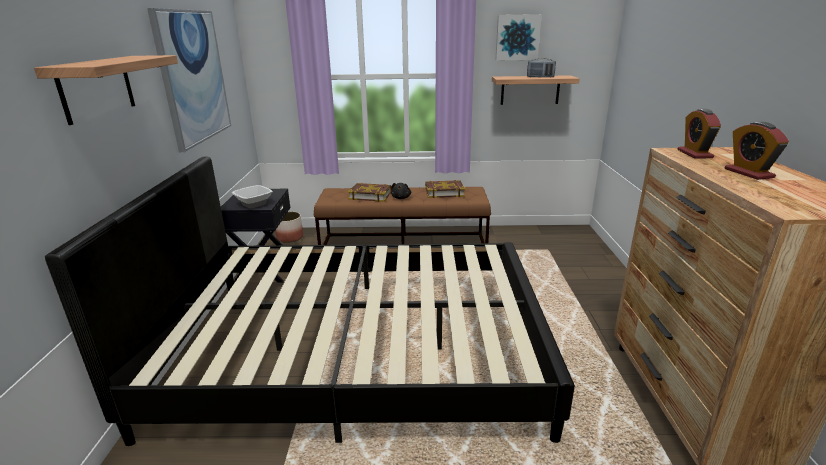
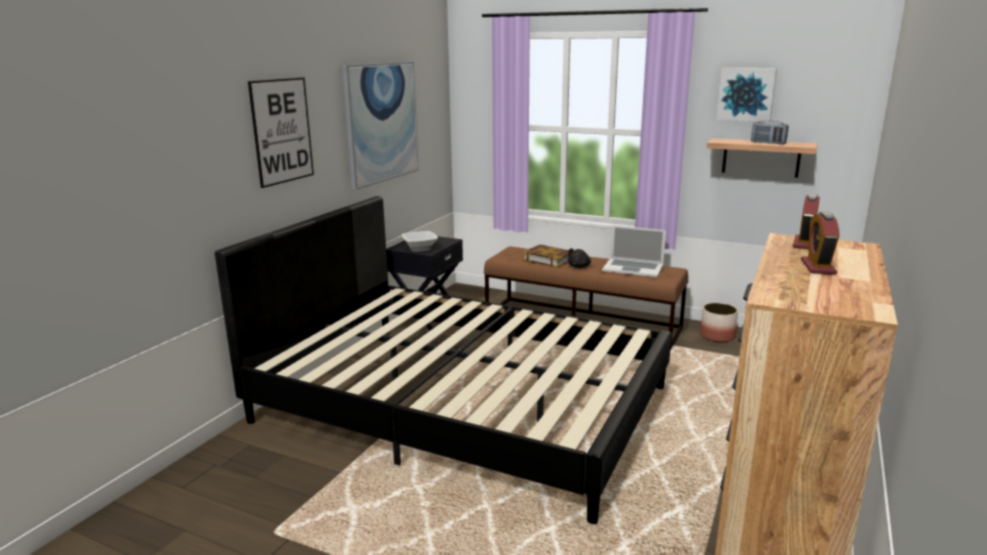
camera: 25 degrees right, 5 degrees down
shelf [34,55,178,125] -> picture [248,77,314,188]
planter [275,212,303,243] -> planter moved to [700,303,738,342]
book [425,180,465,198] -> laptop [602,225,666,277]

